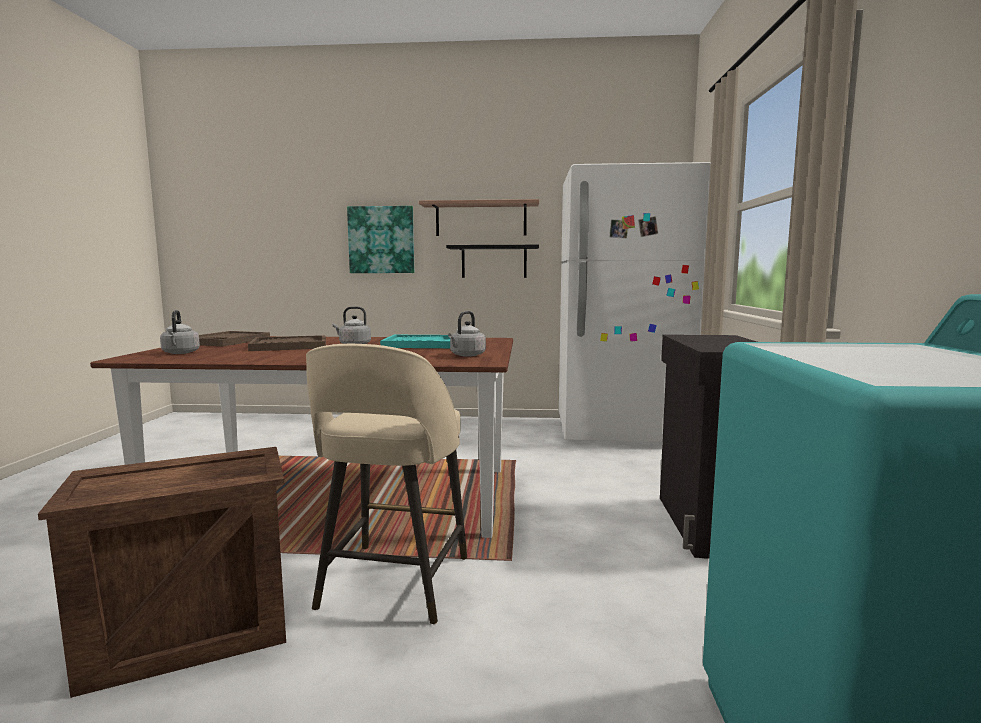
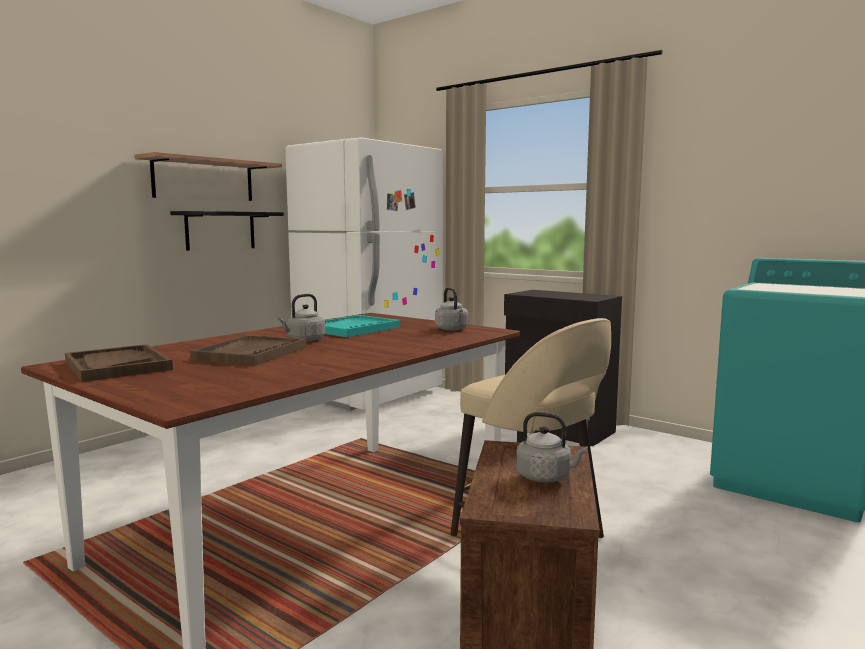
camera: 55 degrees left, 0 degrees up
grey kettle [160,310,200,354] -> grey kettle moved to [516,412,588,483]
picture [347,206,414,273] -> none

